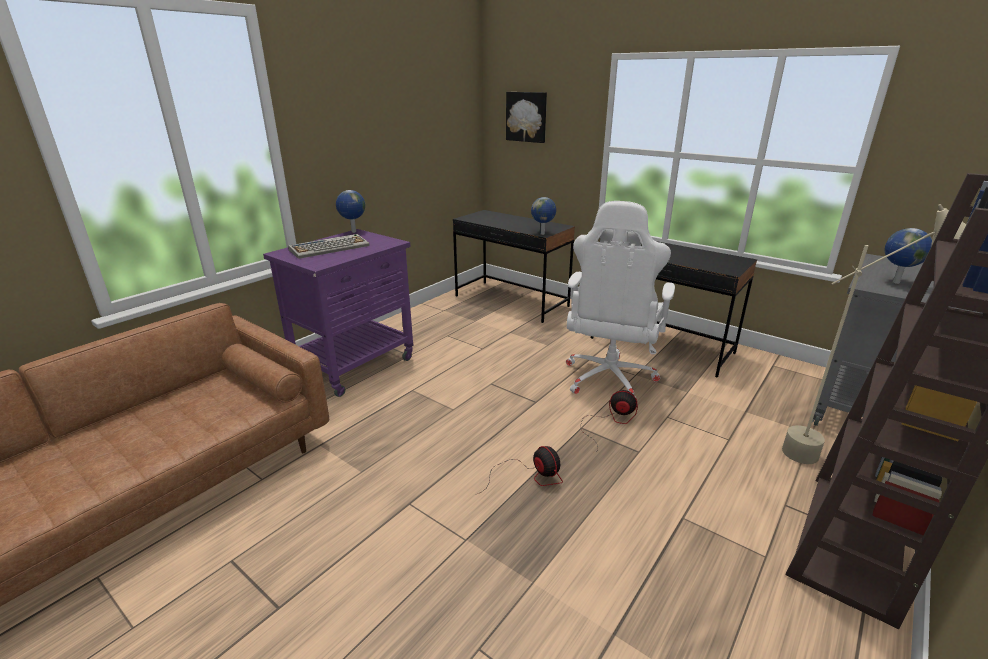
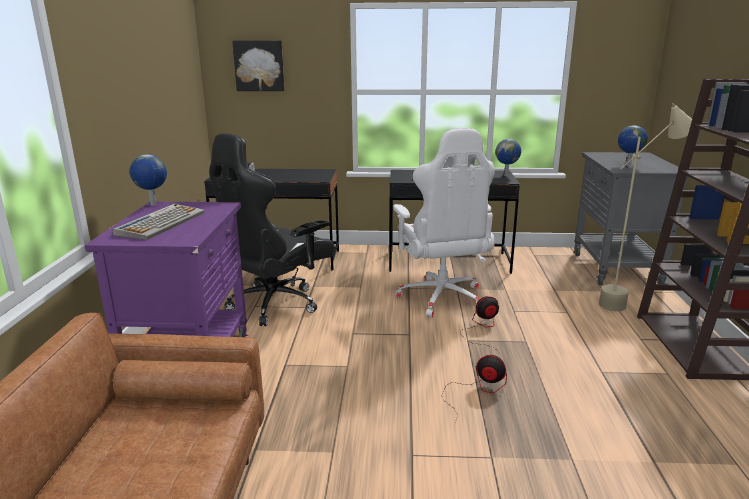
camera: 35 degrees left, 5 degrees down
globe [531,197,556,235] -> globe moved to [495,139,521,176]
none -> black office chair [209,133,335,326]

